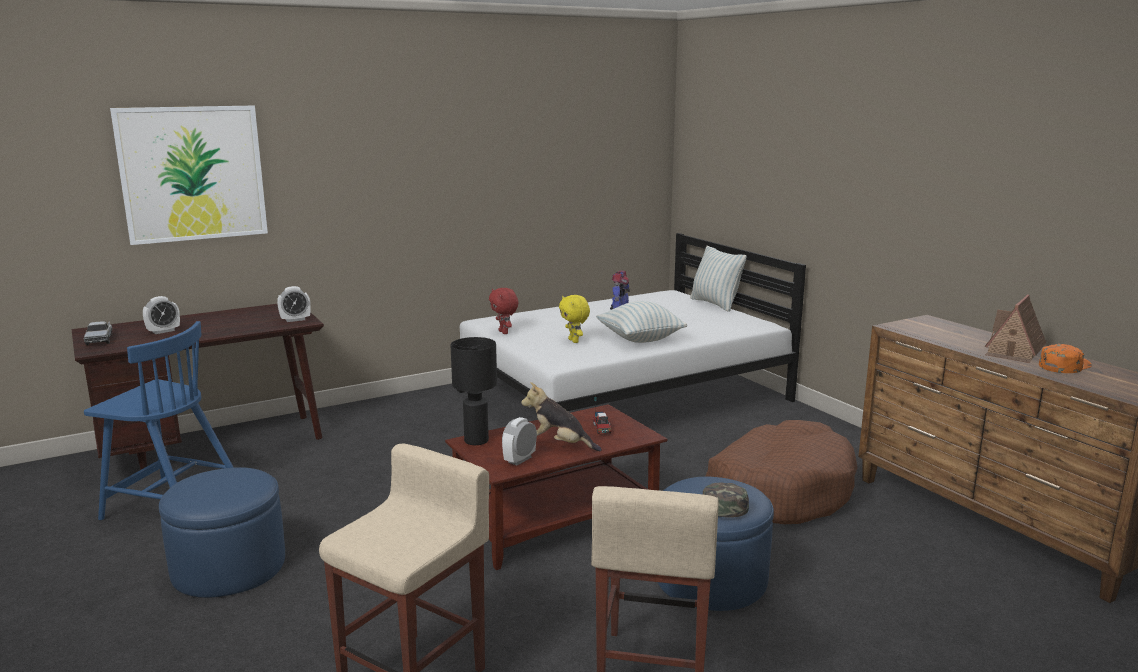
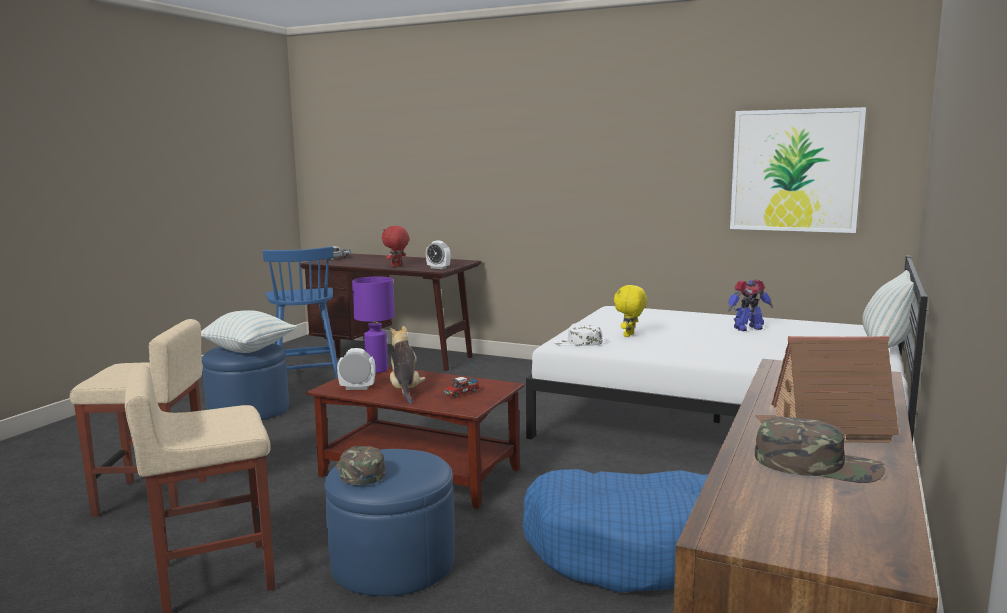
camera: 55 degrees right, 5 degrees down
picture [110,106,268,245] -> picture moved to [730,107,866,233]
alarm clock [143,296,180,334] -> none
black table lamp [450,337,497,445] -> purple table lamp [352,277,395,373]
red plush toy [489,288,518,334] -> red plush toy moved to [382,226,409,267]
pillow [596,301,687,343] -> pillow moved to [201,310,297,353]
brown dog bed [705,420,858,524] -> blue dog bed [522,469,709,593]
orange cap [1039,344,1092,373] -> green cap [755,417,886,483]
none -> white cap [553,325,603,346]

